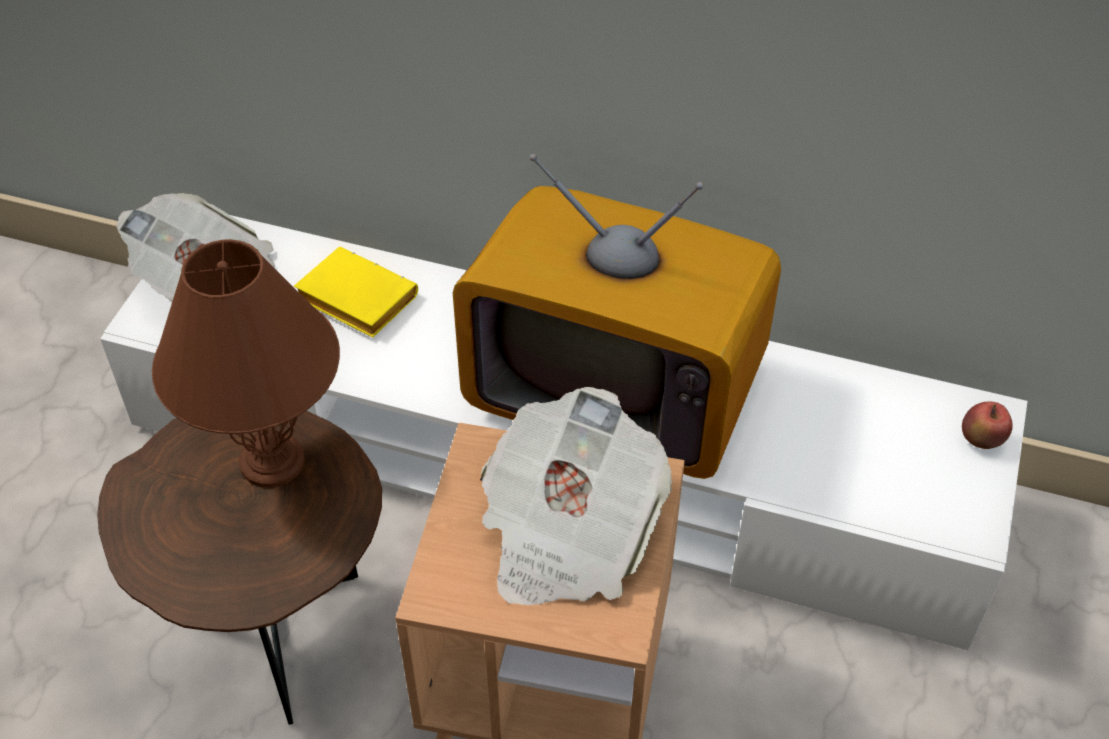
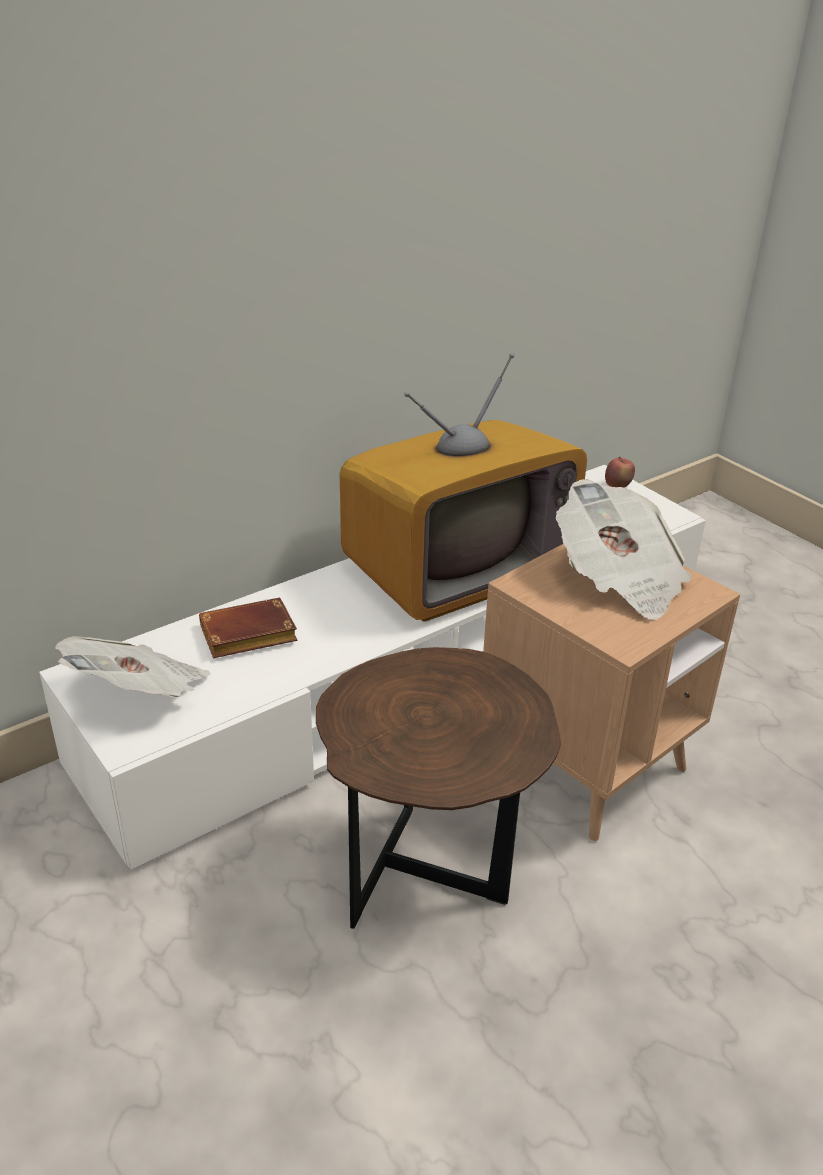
camera: 55 degrees left, 15 degrees down
brown table lamp [152,239,340,488] -> none
yellow book [294,247,418,338] -> brown book [199,598,298,658]

